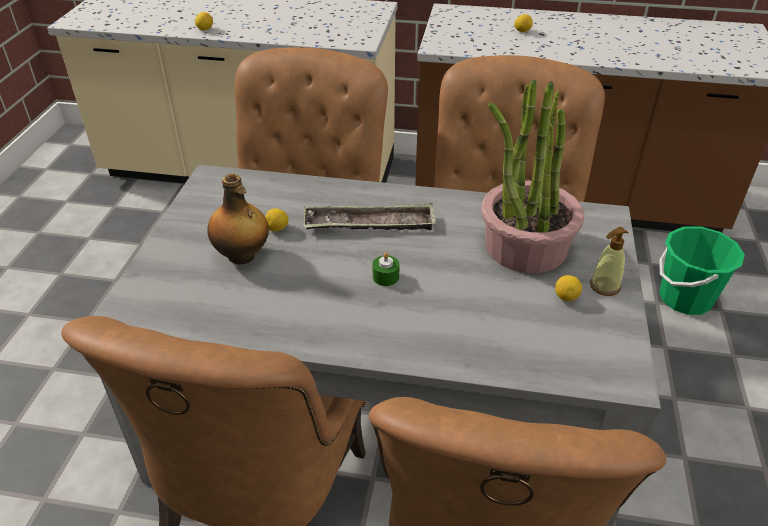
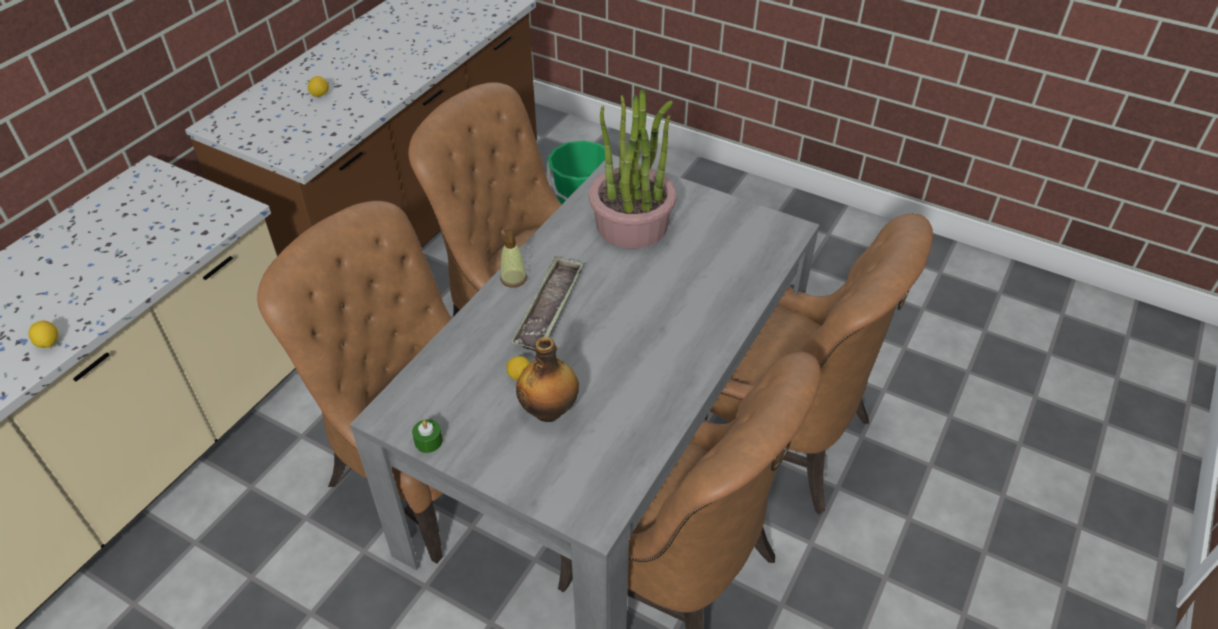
camera: 70 degrees left, 5 degrees up
green candle [373,252,400,286] -> green candle moved to [412,419,443,453]
lemon [555,275,582,301] -> none
soap dispenser [590,227,629,296] -> soap dispenser moved to [500,229,527,287]

